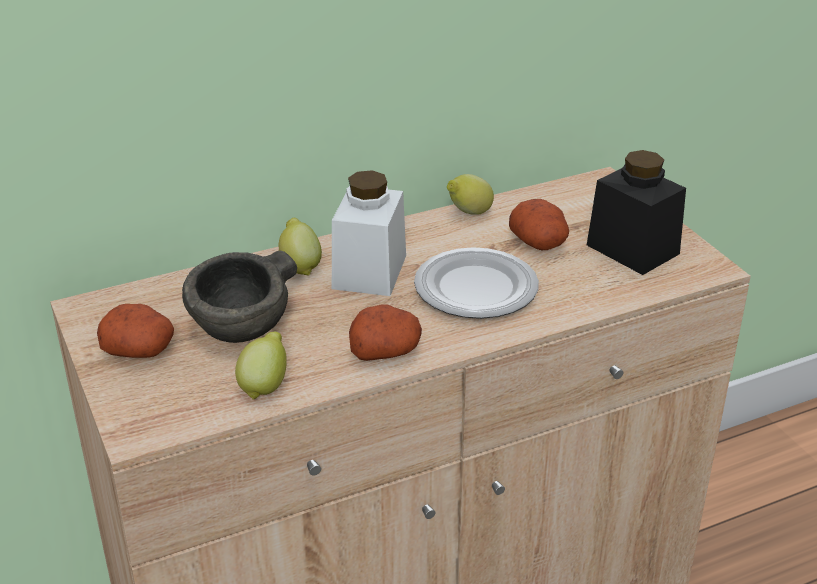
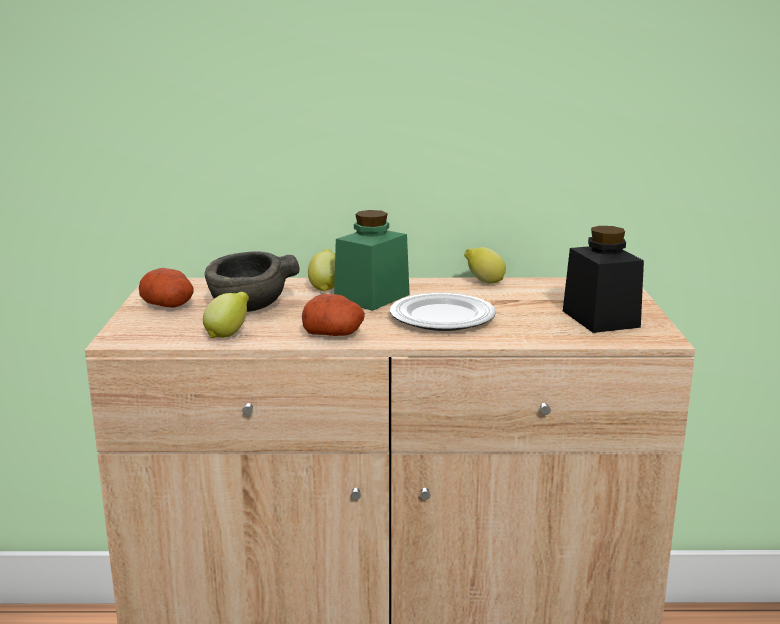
camera: 25 degrees right, 15 degrees down
white jar [332,170,406,296] -> green jar [334,210,410,311]
potato [509,199,569,250] -> none

